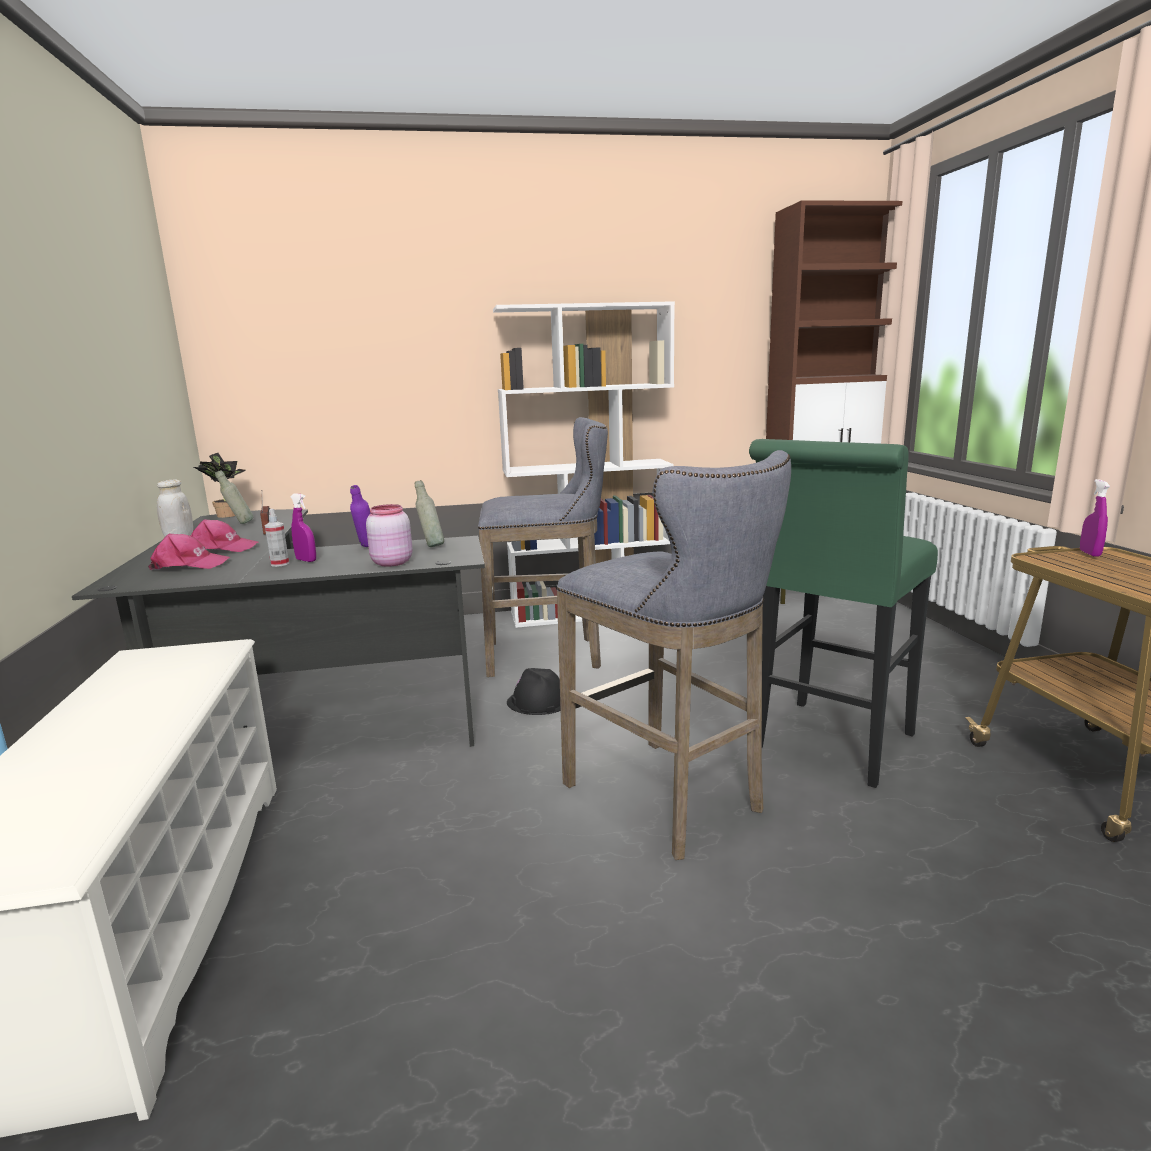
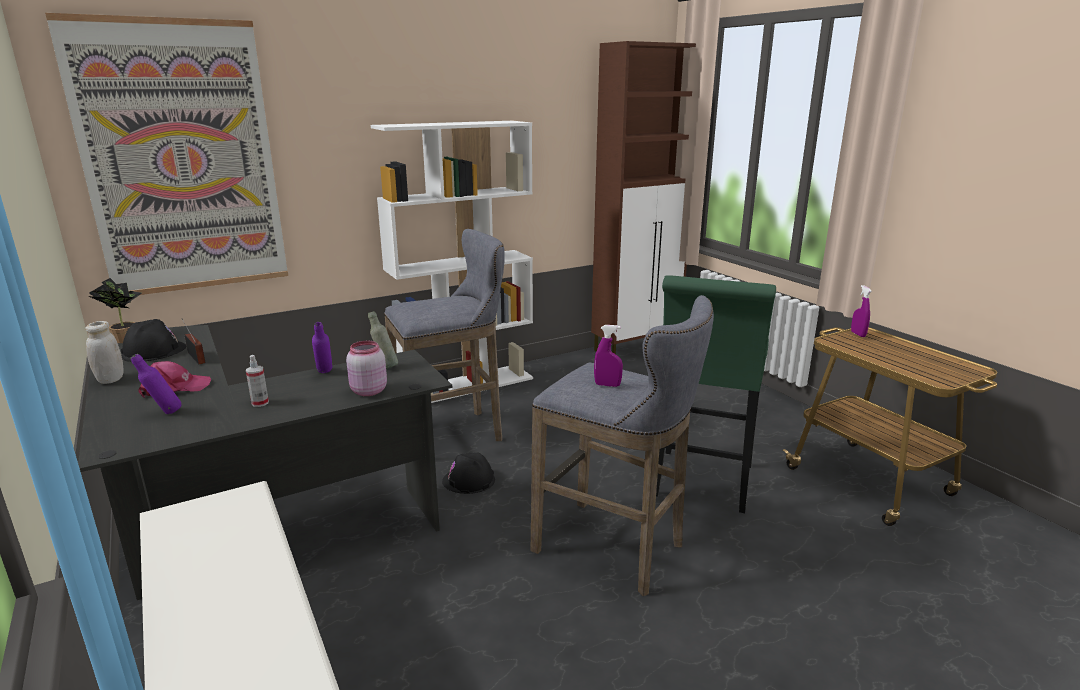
camera: 20 degrees left, 5 degrees up
pink cap [148,534,230,570] -> purple bottle [131,354,182,414]
grey bottle [215,470,253,524] -> black hard hat [121,319,186,362]
purple spray bottle [290,493,316,562] -> purple spray bottle moved to [594,325,623,387]
none -> picture [45,13,288,295]

